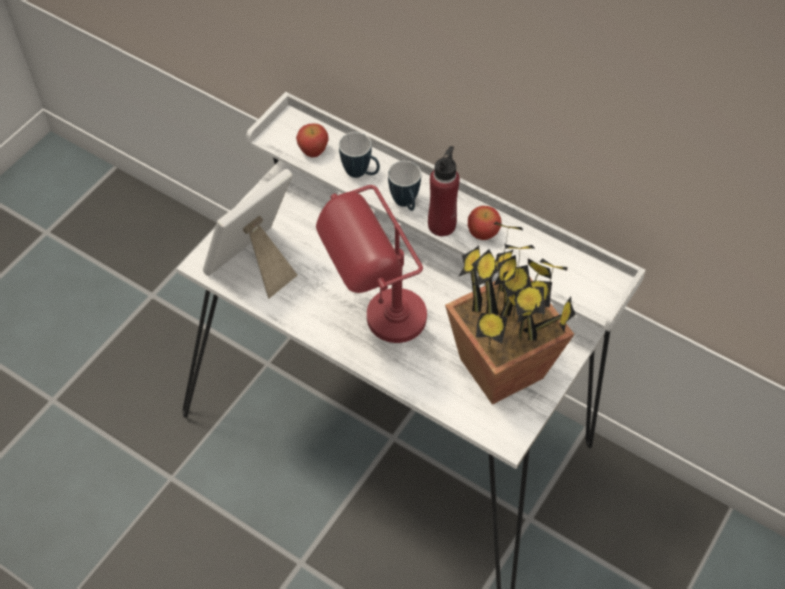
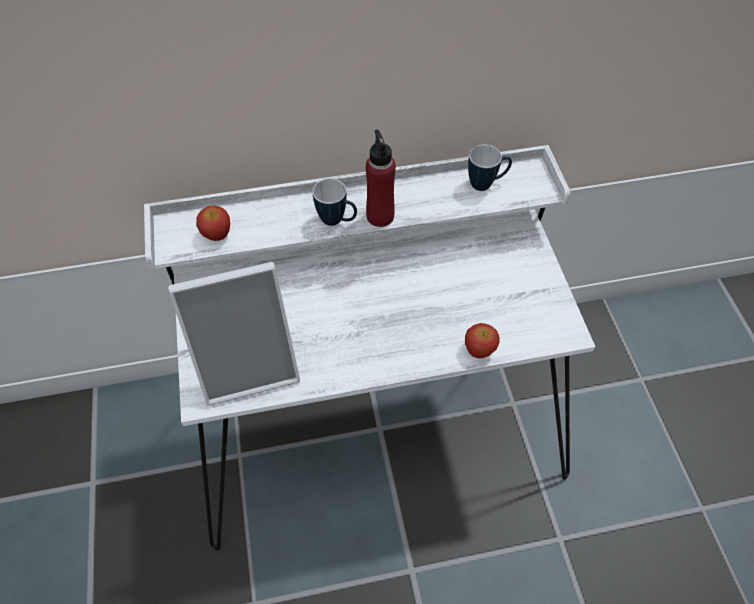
camera: 45 degrees left, 0 degrees up
picture frame [203,169,298,299] -> picture frame turned 105 degrees counterclockwise [168,262,300,406]
red table lamp [316,185,427,343] -> none
mug [339,132,380,178] -> mug moved to [468,145,512,191]
potted plant [445,222,576,405] -> none
apple [468,206,501,240] -> apple moved to [465,323,499,358]

